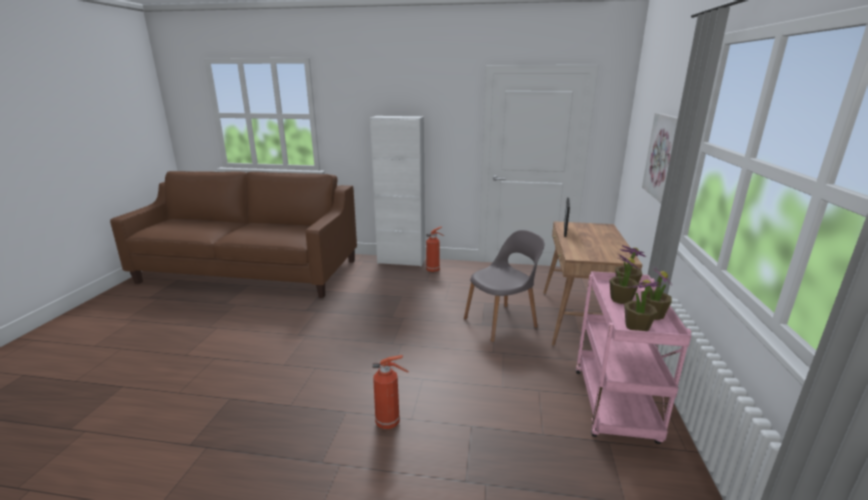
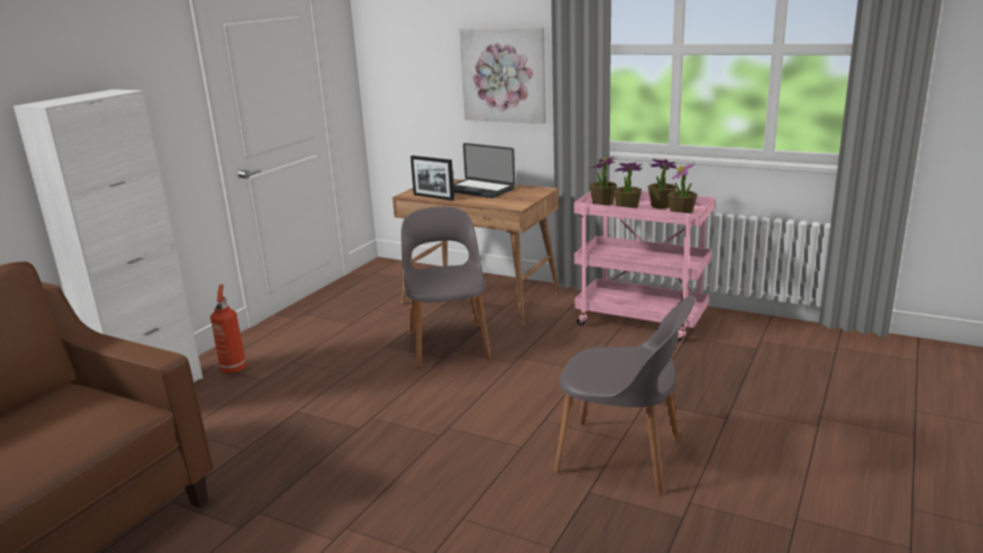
camera: 70 degrees left, 0 degrees up
fire extinguisher [373,355,409,429] -> grey chair [554,295,696,494]
none -> laptop [453,143,515,198]

